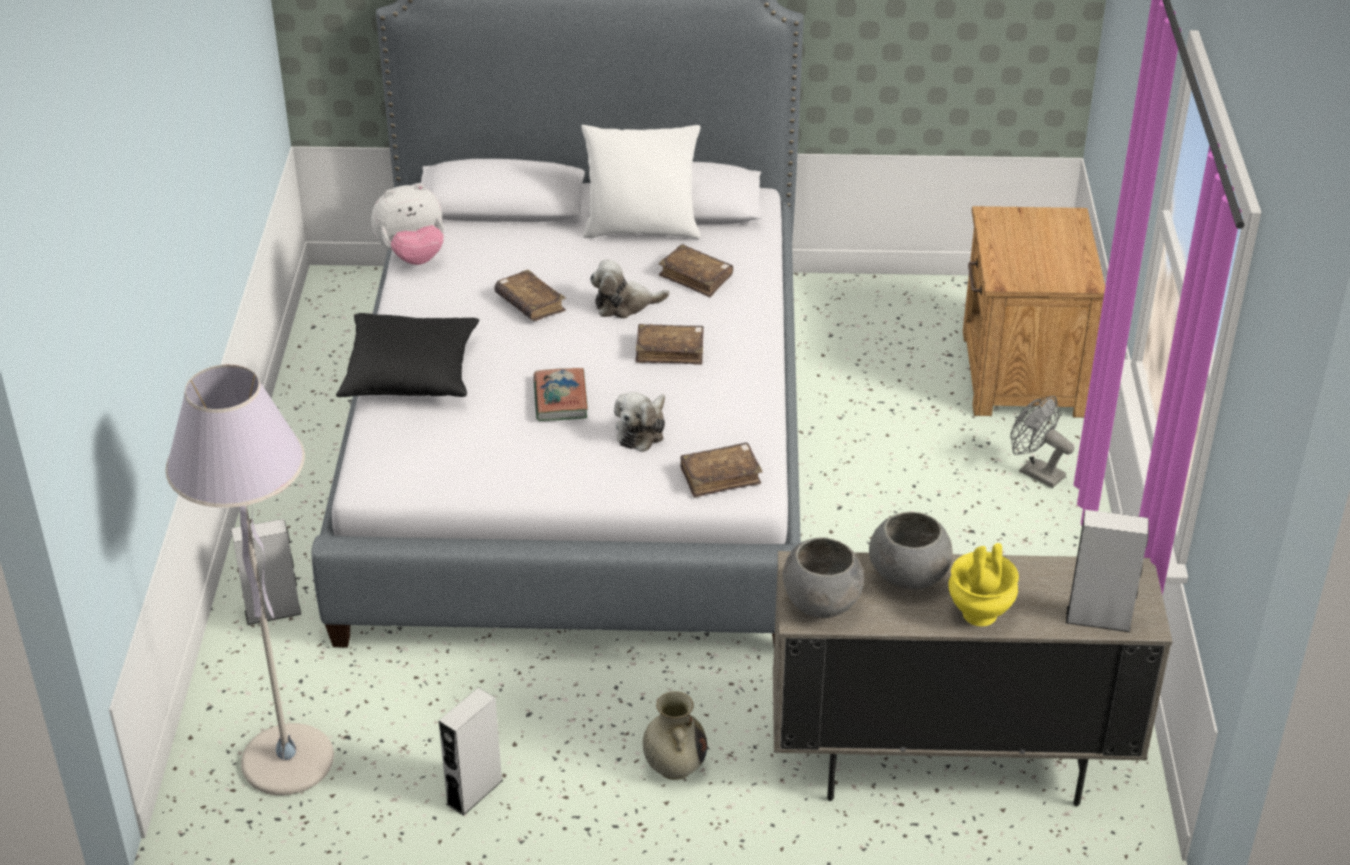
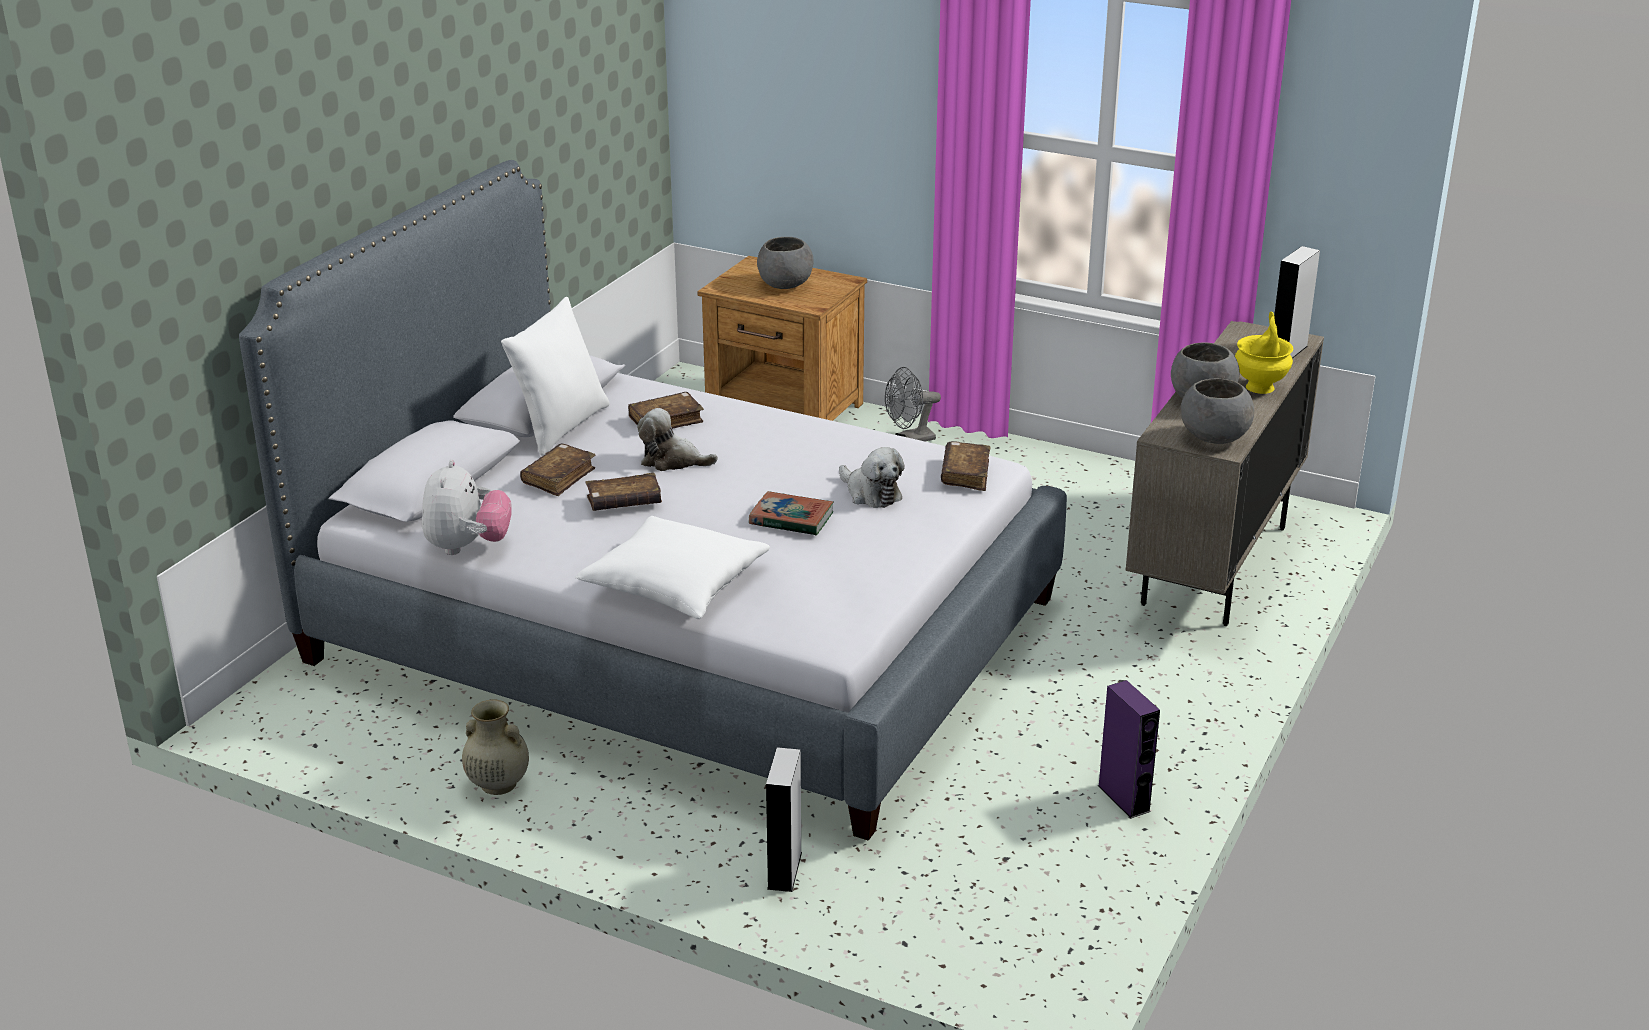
camera: 65 degrees left, 10 degrees down
grey floor lamp [165,364,334,795] -> none
black pillow [336,313,479,397] -> white pillow [575,516,770,619]
grey speaker [439,687,503,816] -> purple speaker [1097,680,1160,818]
plush toy [590,259,669,319] -> plush toy turned 90 degrees clockwise [637,408,718,471]
brown book [636,324,704,365] -> brown book moved to [520,444,595,496]
beige vase [643,691,707,780] -> beige vase moved to [462,700,529,795]
none -> grey bowl [757,237,814,289]

